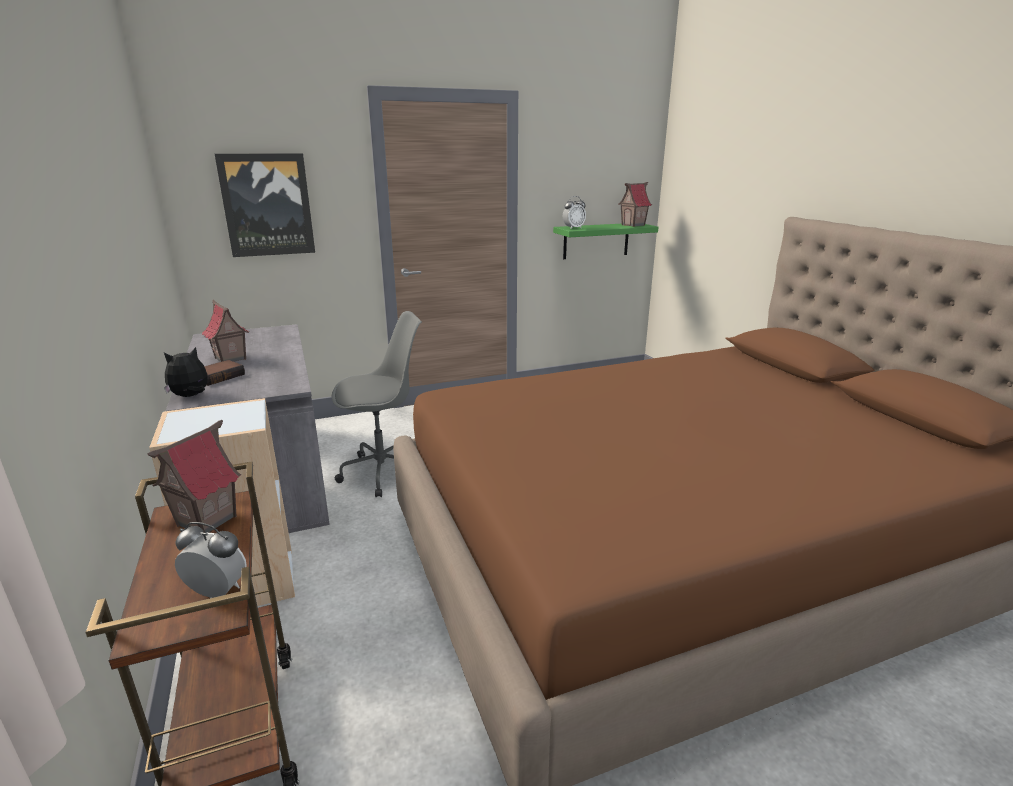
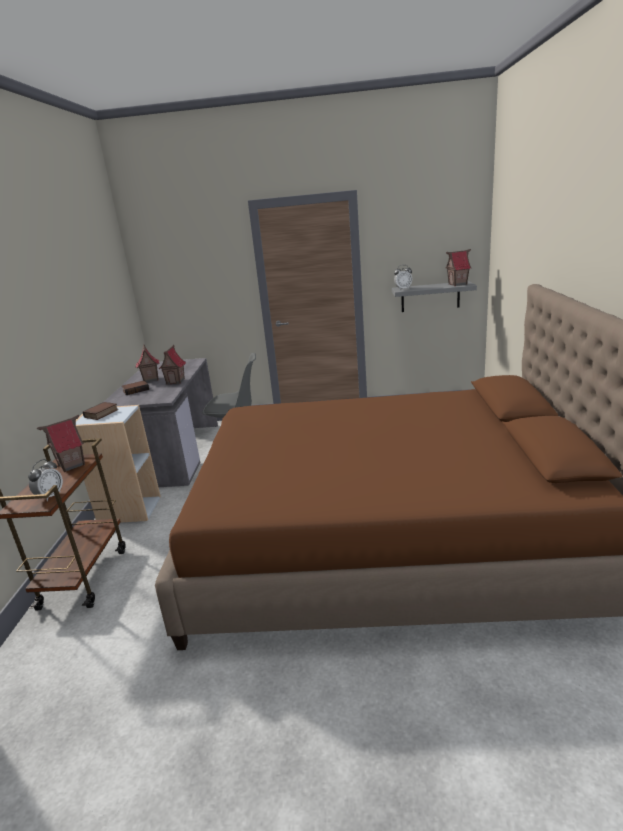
camera: 25 degrees right, 0 degrees up
plush toy [164,347,207,397] -> none
alarm clock [175,522,247,598] -> alarm clock turned 75 degrees clockwise [28,459,63,501]
picture [215,153,315,257] -> none
green shelf [553,224,659,259] -> grey shelf [392,281,477,312]
none -> book [83,402,118,420]
none -> toy house [159,344,186,384]

